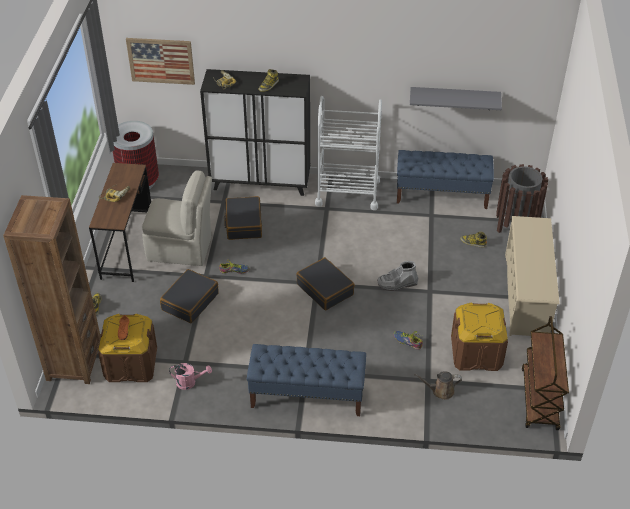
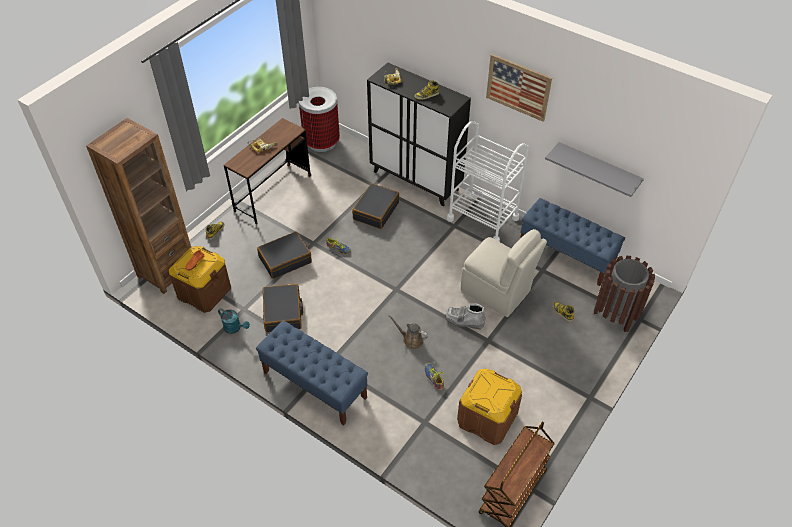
camera: 30 degrees right, 5 degrees up
picture [126,38,195,85] -> picture moved to [486,54,552,122]
beige chair [142,170,212,266] -> beige chair moved to [461,229,547,317]
pink watering can [169,363,212,390] -> turquoise watering can [218,308,250,334]
black suitcase [296,257,355,310] -> black suitcase moved to [263,284,303,332]
brown watering can [414,371,462,400] -> brown watering can moved to [388,315,428,349]
beige shoe rack [505,216,560,336] -> none

